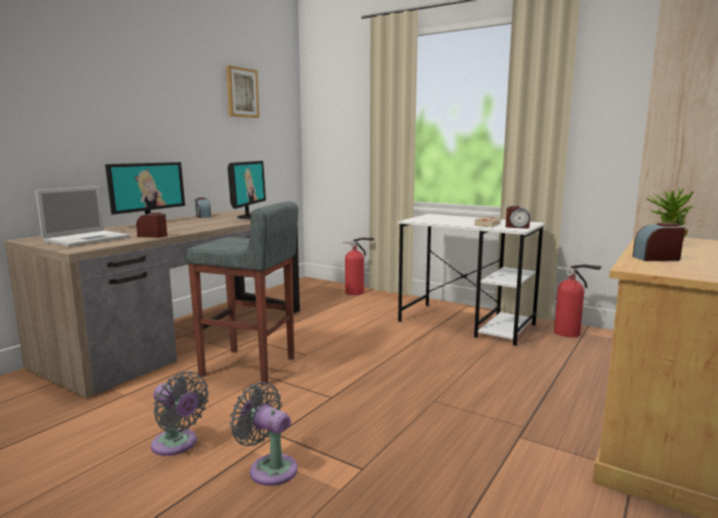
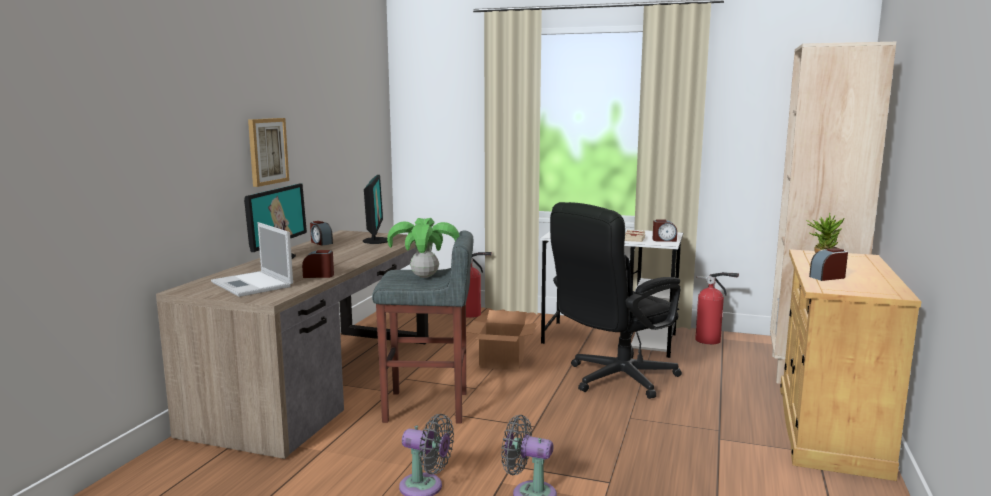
camera: 15 degrees left, 0 degrees up
laptop [35,186,130,247] -> laptop turned 120 degrees clockwise [211,222,293,297]
picture [226,65,259,118] -> picture moved to [248,118,289,187]
none -> potted plant [387,218,459,278]
none -> cardboard box [466,310,537,370]
none -> black office chair [550,202,682,399]

